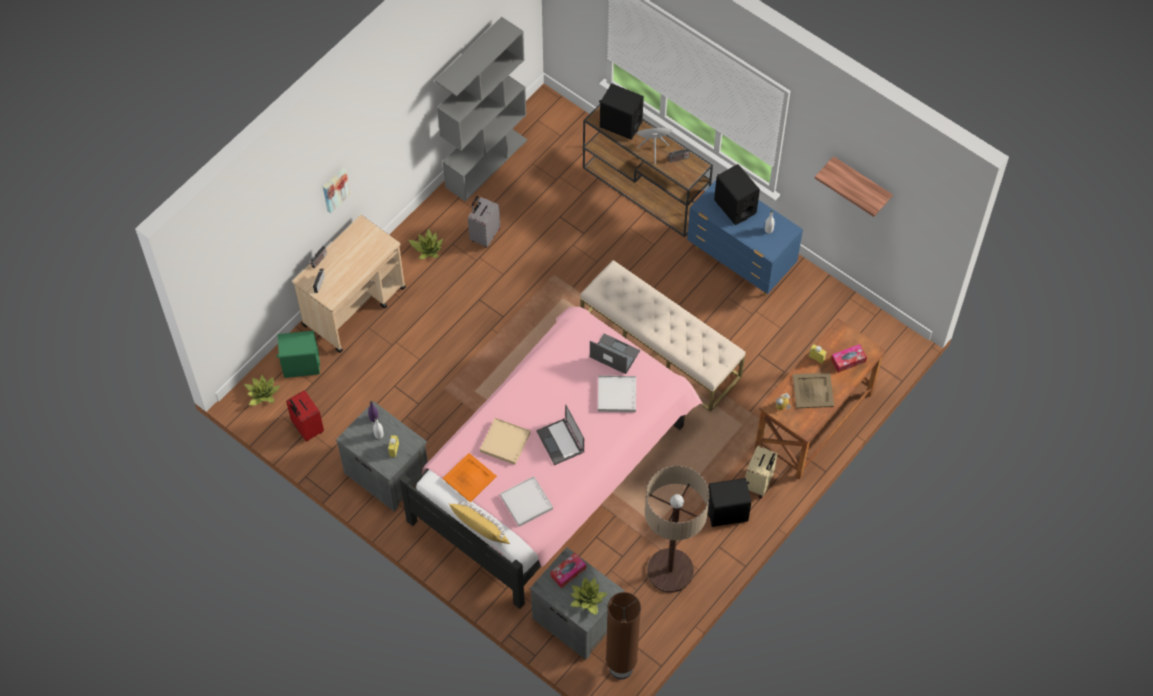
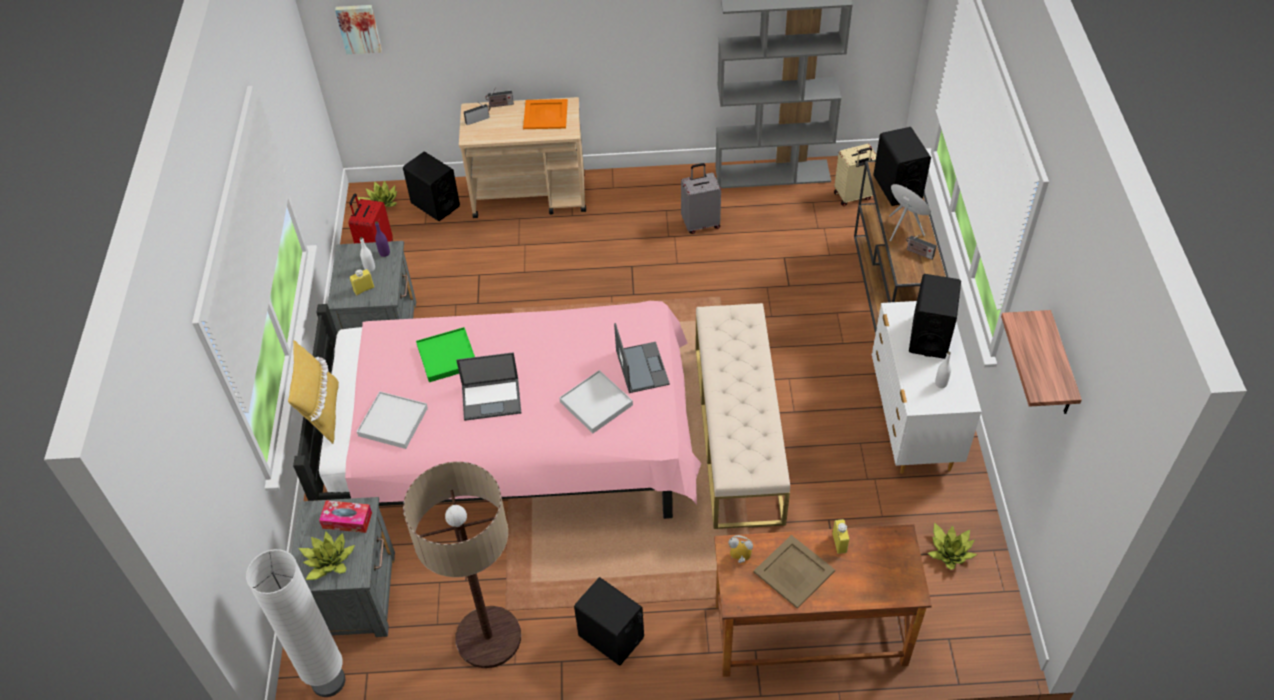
camera: 50 degrees right, 10 degrees down
green speaker [276,331,320,378] -> black speaker [403,152,460,221]
picture [323,168,350,213] -> picture moved to [335,5,382,54]
potted plant [409,228,444,259] -> potted plant moved to [928,522,977,570]
orange tray [442,453,497,502] -> orange tray moved to [523,99,568,129]
beige tray [480,418,530,465] -> green tray [416,327,475,382]
laptop [536,404,584,465] -> laptop turned 120 degrees counterclockwise [456,352,521,421]
brown floor lamp [606,592,641,679] -> white floor lamp [246,549,345,697]
blue dresser [687,180,803,296] -> white dresser [872,301,981,474]
beige suitcase [745,445,778,498] -> beige suitcase moved to [834,144,877,206]
tissue box [831,344,867,373] -> none

